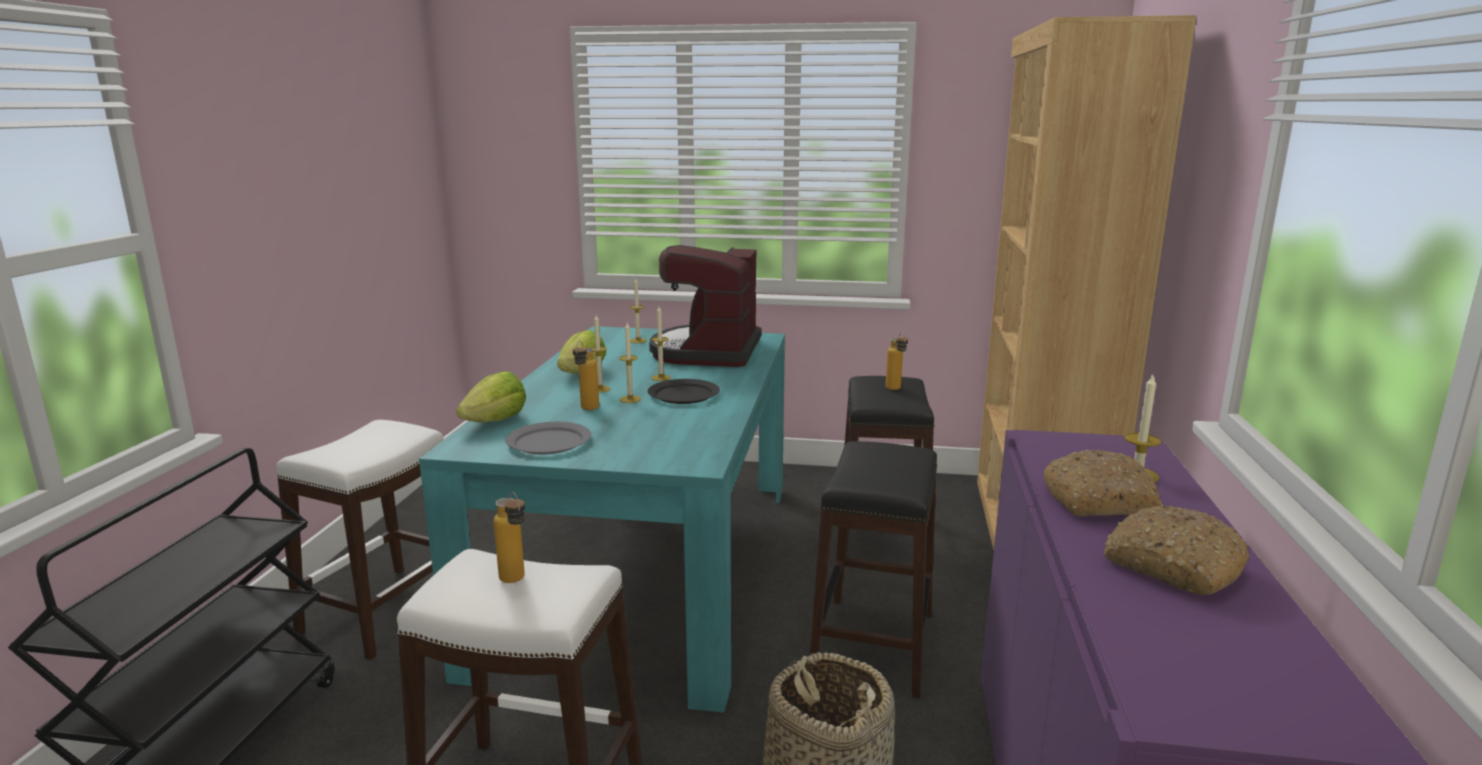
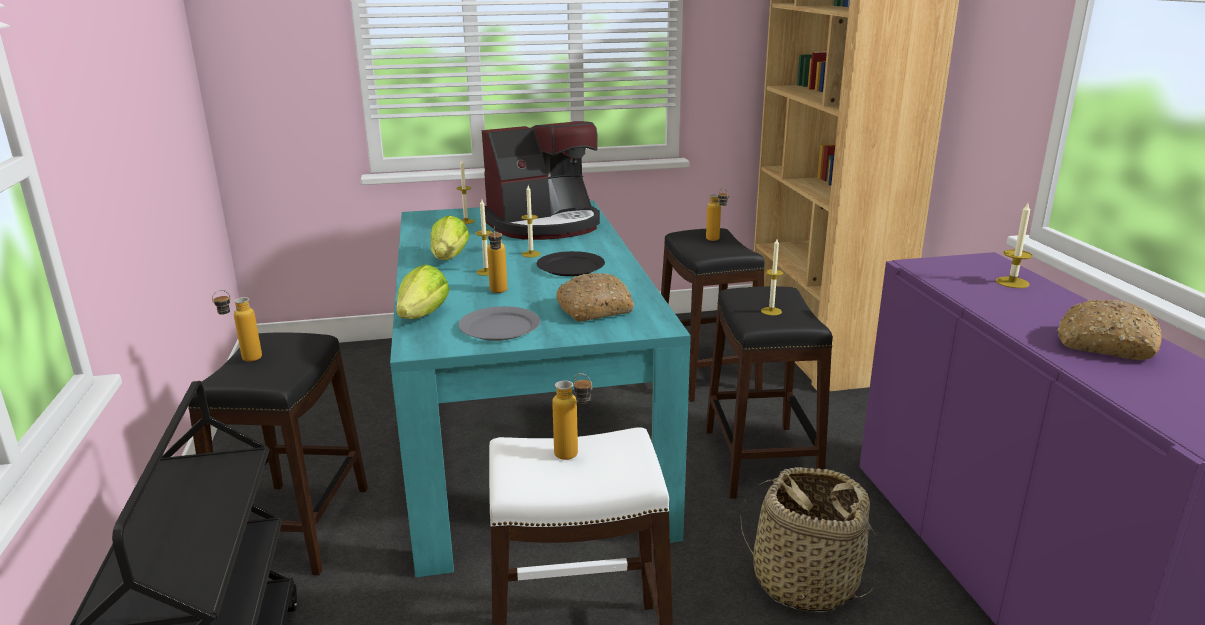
camera: 20 degrees left, 5 degrees up
white stool [276,420,444,660] -> black stool [189,333,368,575]
candle [619,323,641,403] -> candle moved to [761,239,783,316]
coffee machine [649,245,762,367] -> coffee machine turned 105 degrees counterclockwise [482,121,600,240]
bread [1044,450,1162,517] -> bread moved to [556,273,634,322]
none -> bottle [212,290,262,362]

